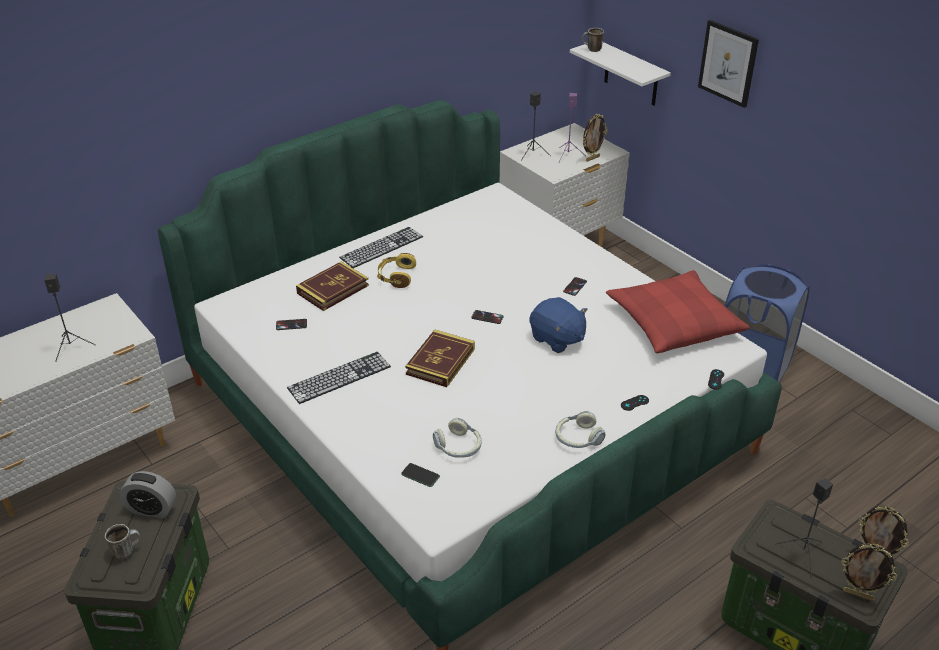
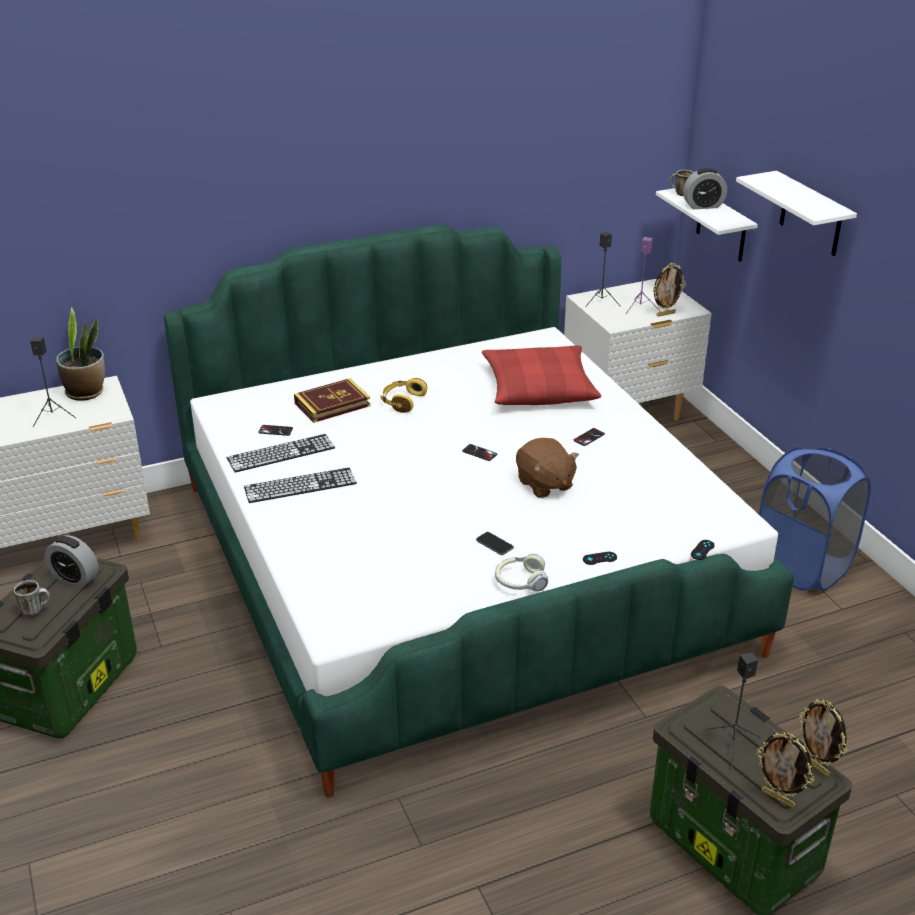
camera: 15 degrees right, 5 degrees down
keyboard [339,227,423,268] -> keyboard moved to [227,434,335,473]
phone [401,463,440,487] -> phone moved to [476,532,514,555]
book [405,330,475,387] -> none
headphones [433,418,482,458] -> none
blue plush toy [530,297,587,353] -> brown plush toy [516,438,579,498]
red pillow [606,270,750,353] -> red pillow moved to [482,345,601,405]
picture [698,20,759,108] -> white shelf [736,171,857,256]
none -> potted plant [56,307,105,401]
none -> alarm clock [683,168,727,209]

